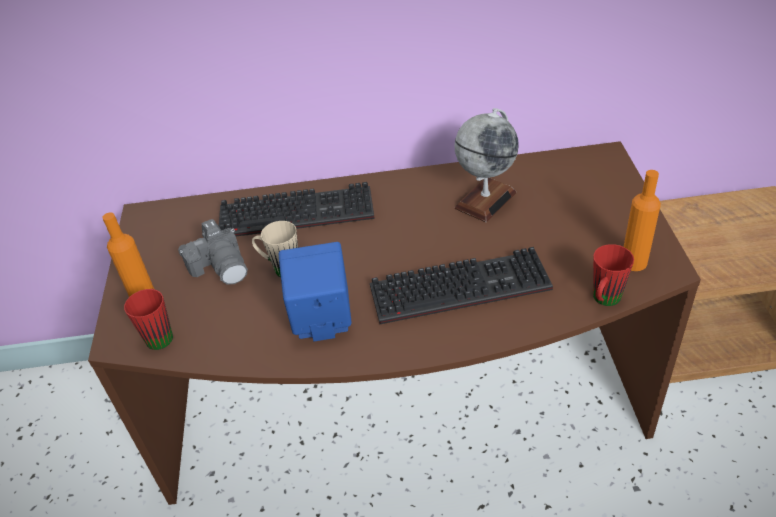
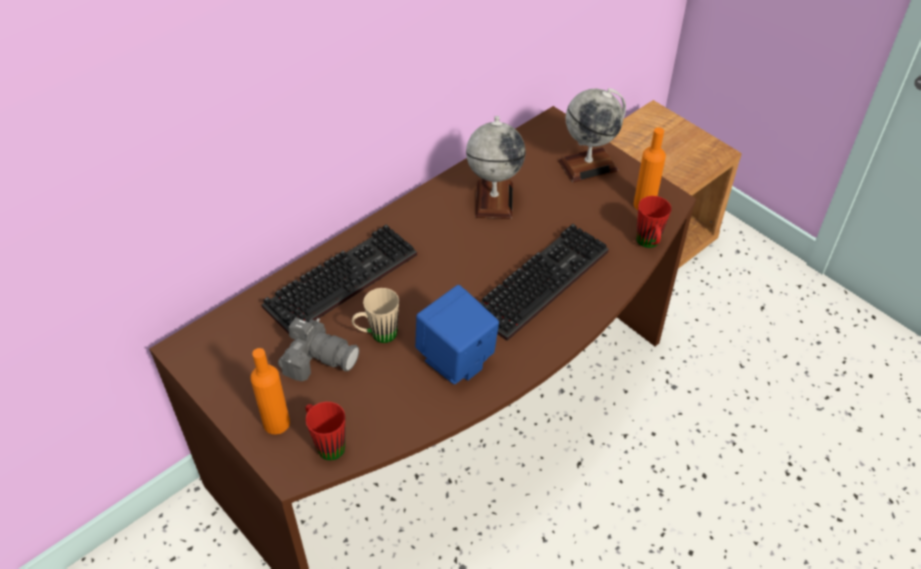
camera: 40 degrees left, 5 degrees up
none -> globe [558,88,626,183]

